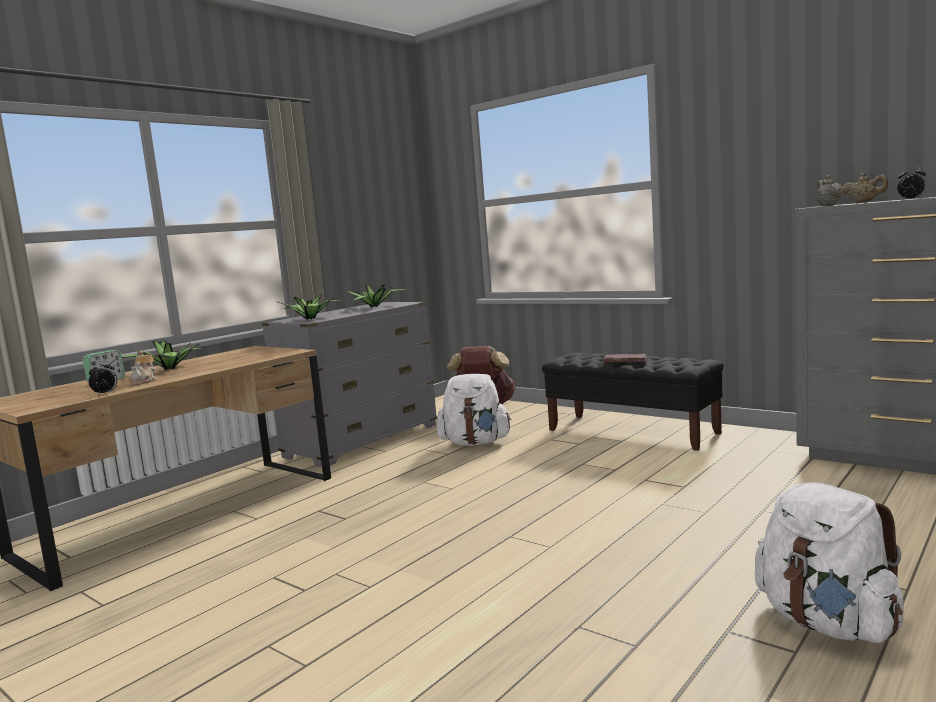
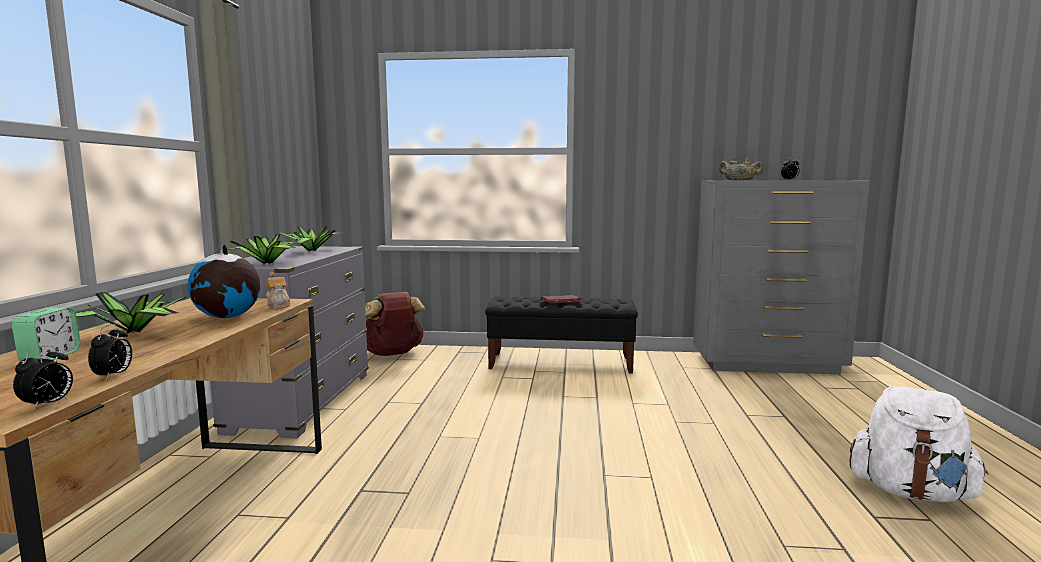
camera: 35 degrees left, 0 degrees up
teapot [131,350,157,385] -> teapot moved to [266,272,290,309]
white backpack [437,374,511,446] -> none
none -> alarm clock [13,345,73,411]
none -> globe [188,244,260,318]

